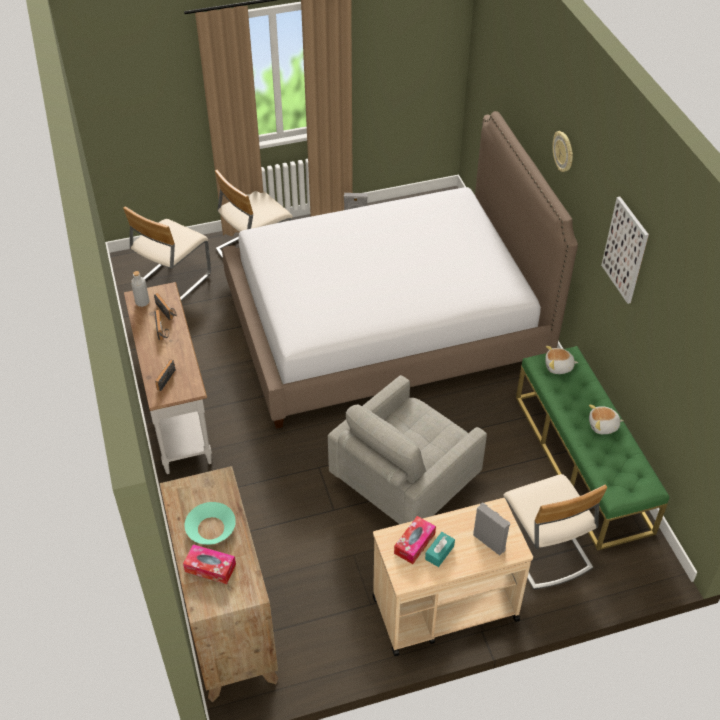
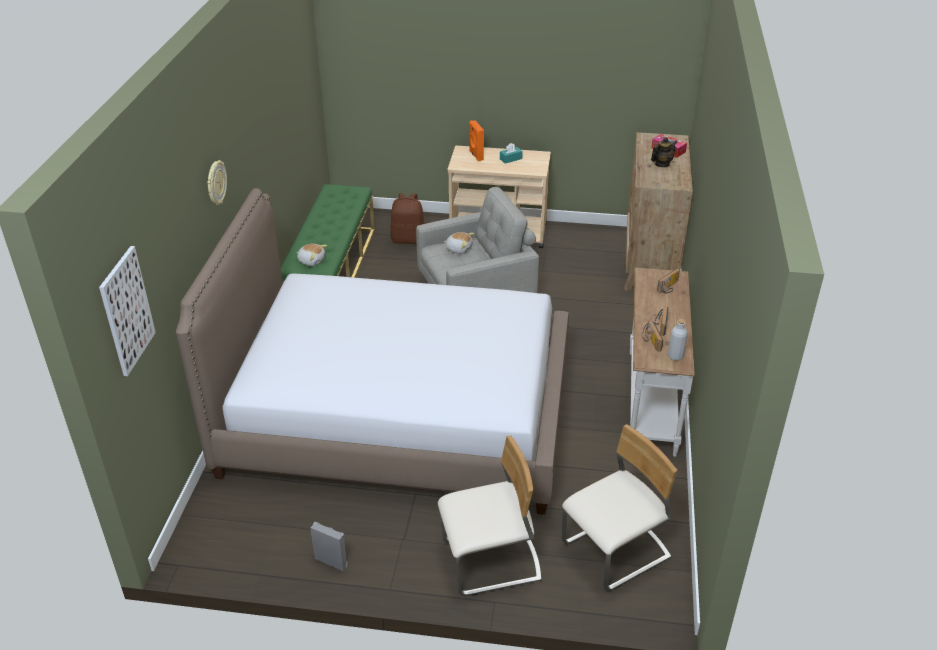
camera: 155 degrees left, 10 degrees down
turquoise bowl [185,502,236,545] -> teapot [651,137,677,167]
tissue box [394,516,436,564] -> none
grey speaker [473,503,510,556] -> orange speaker [469,120,484,161]
beige chair [503,474,607,590] -> brown backpack [390,193,424,244]
plush toy [589,405,624,434] -> plush toy moved to [444,232,475,254]
picture [601,197,649,304] -> picture moved to [99,246,156,376]

